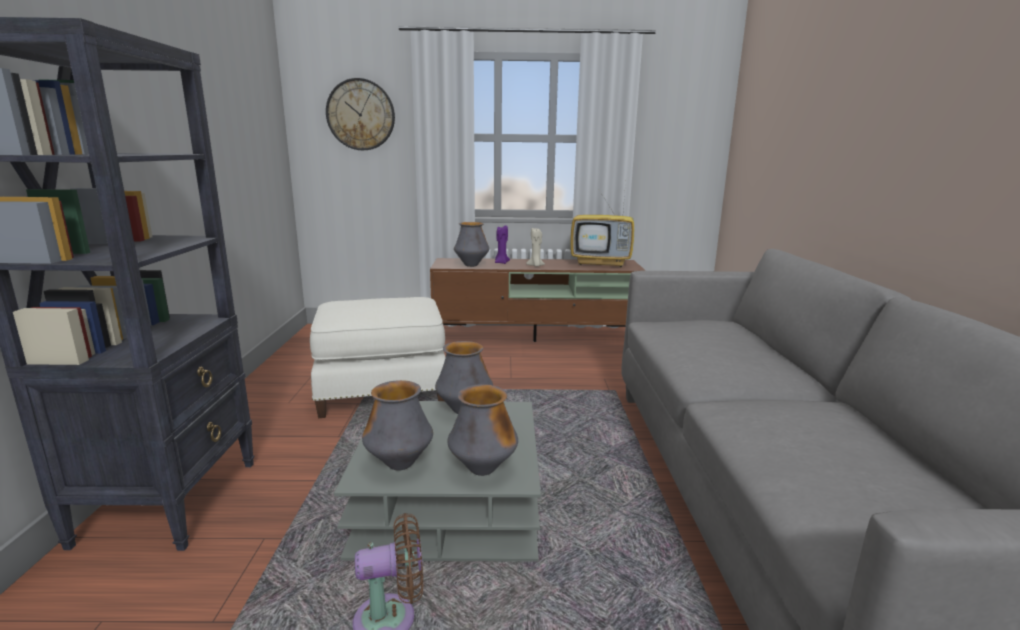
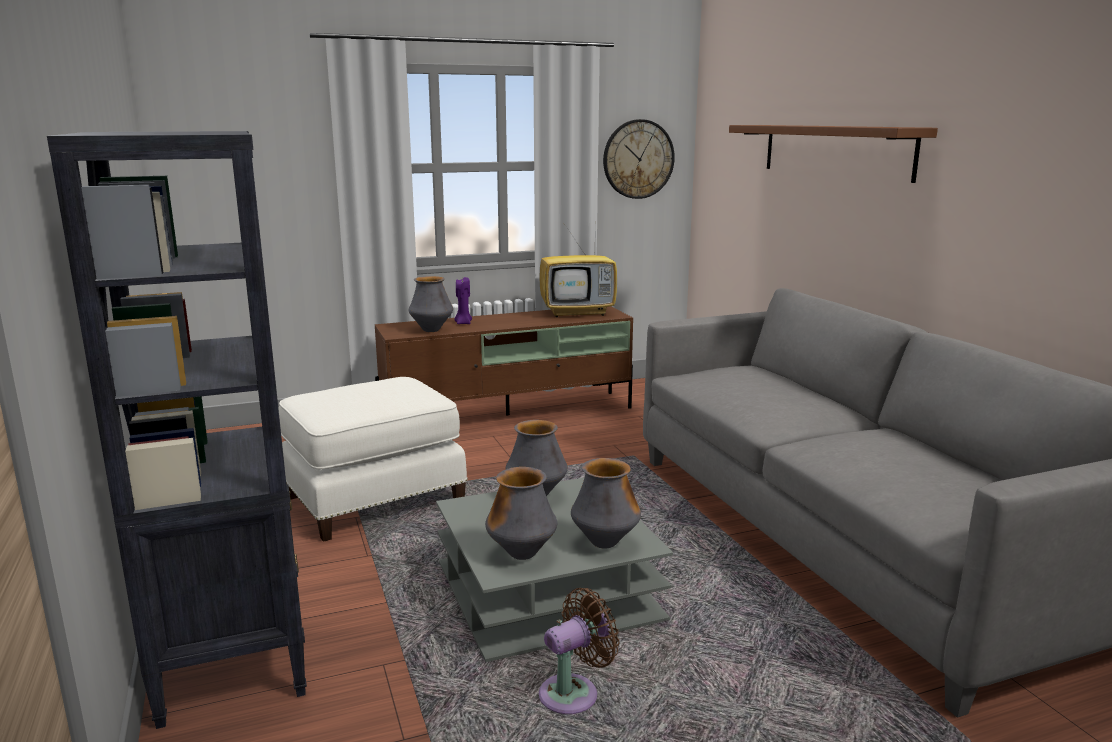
camera: 20 degrees left, 0 degrees up
wall clock [326,78,395,150] -> wall clock moved to [603,119,675,199]
beige candle [526,228,545,267] -> none
none -> brown shelf [729,125,938,183]

